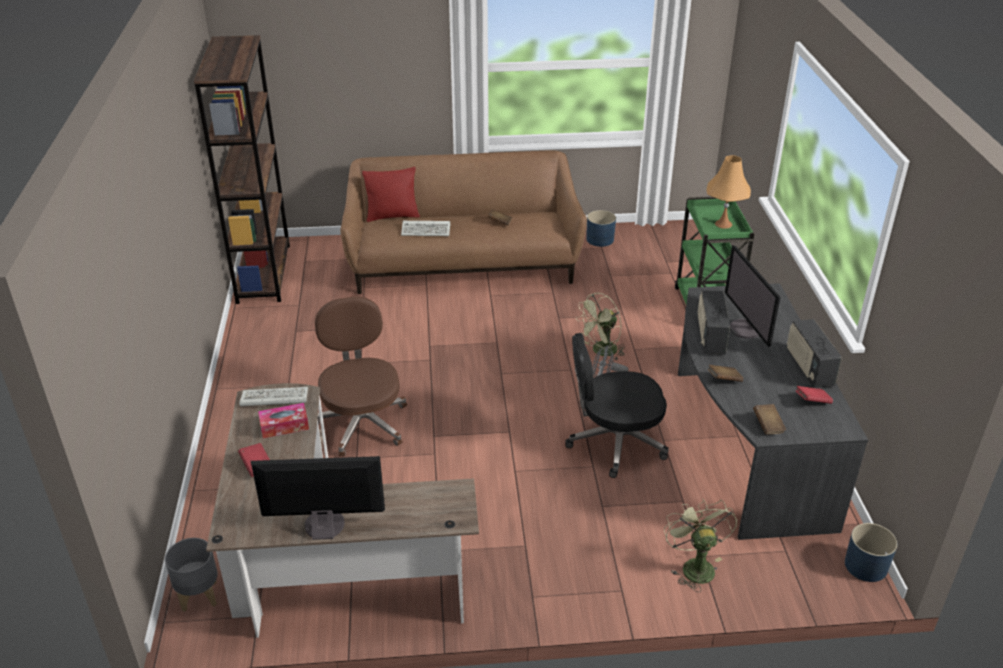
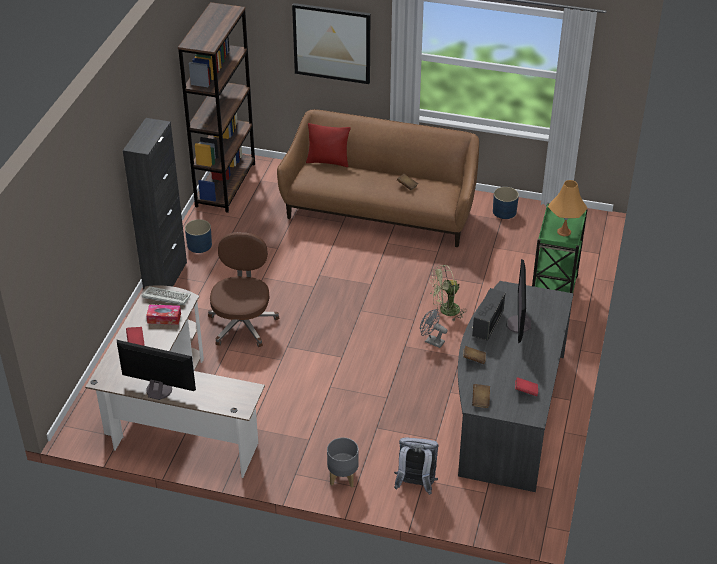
camera: 20 degrees right, 5 degrees up
grey planter [165,538,218,612] -> grey planter moved to [327,438,359,488]
keyboard [401,221,450,236] -> none
black office chair [565,333,669,478] -> none
green fan [664,498,737,592] -> grey backpack [394,437,438,495]
radio [787,319,842,388] -> none
blue planter [845,523,897,582] -> blue planter moved to [185,219,212,253]
none -> black cabinet [123,118,187,290]
none -> picture [292,3,370,84]

